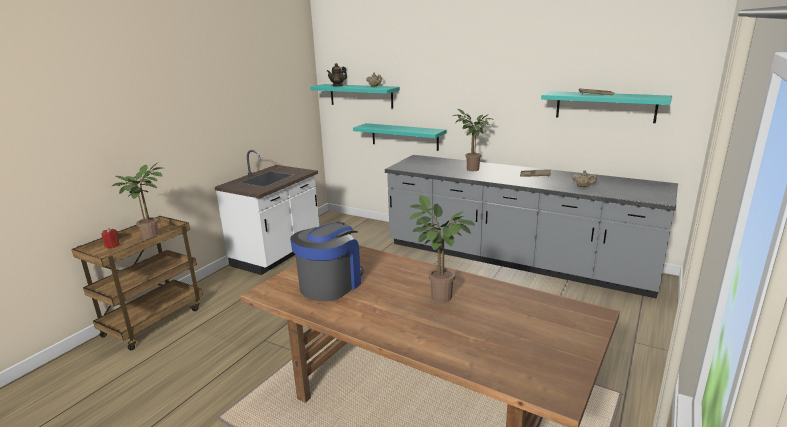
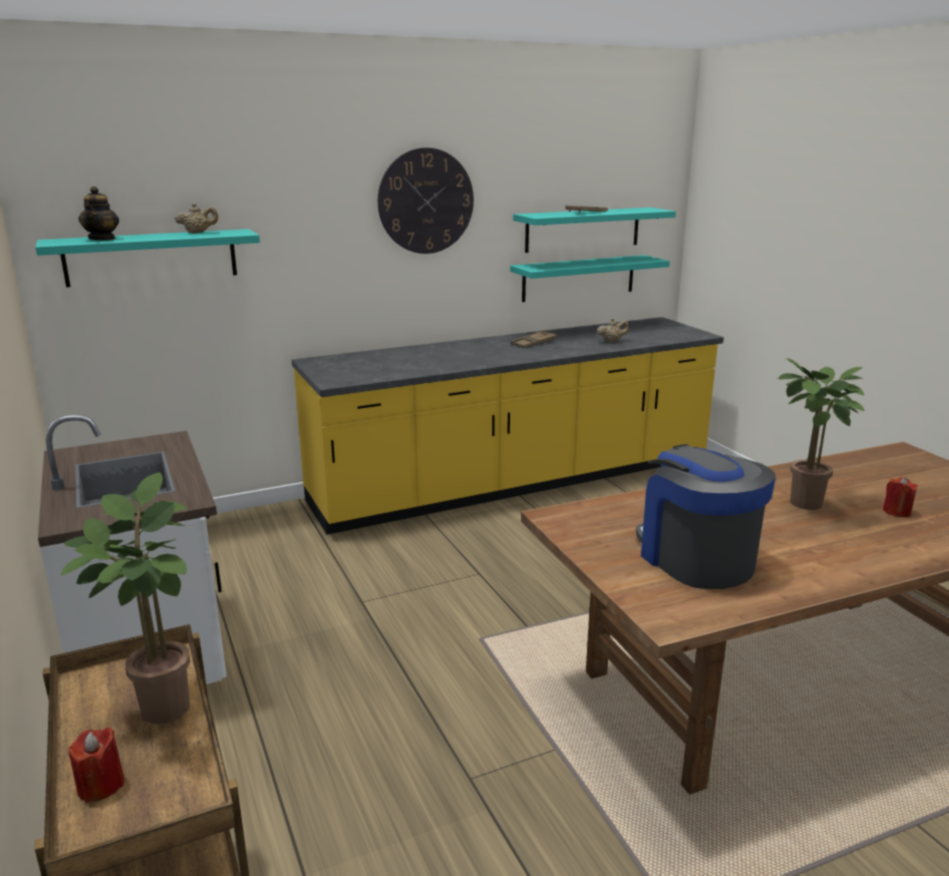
camera: 55 degrees left, 0 degrees up
turquoise shelf [353,123,446,151] -> turquoise shelf moved to [510,255,670,302]
grey counter [385,155,678,299] -> yellow counter [292,317,724,535]
potted plant [453,109,492,171] -> none
none -> wall clock [378,148,474,254]
none -> red candle [883,477,918,517]

